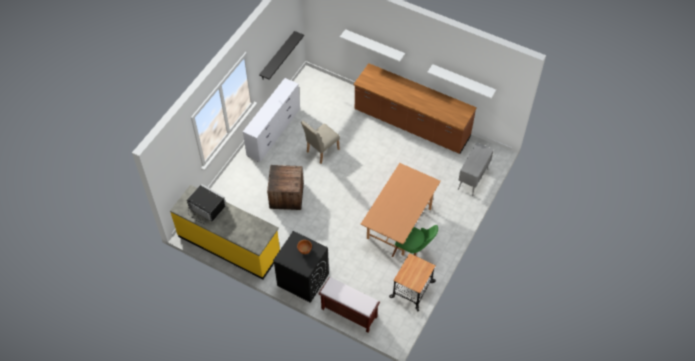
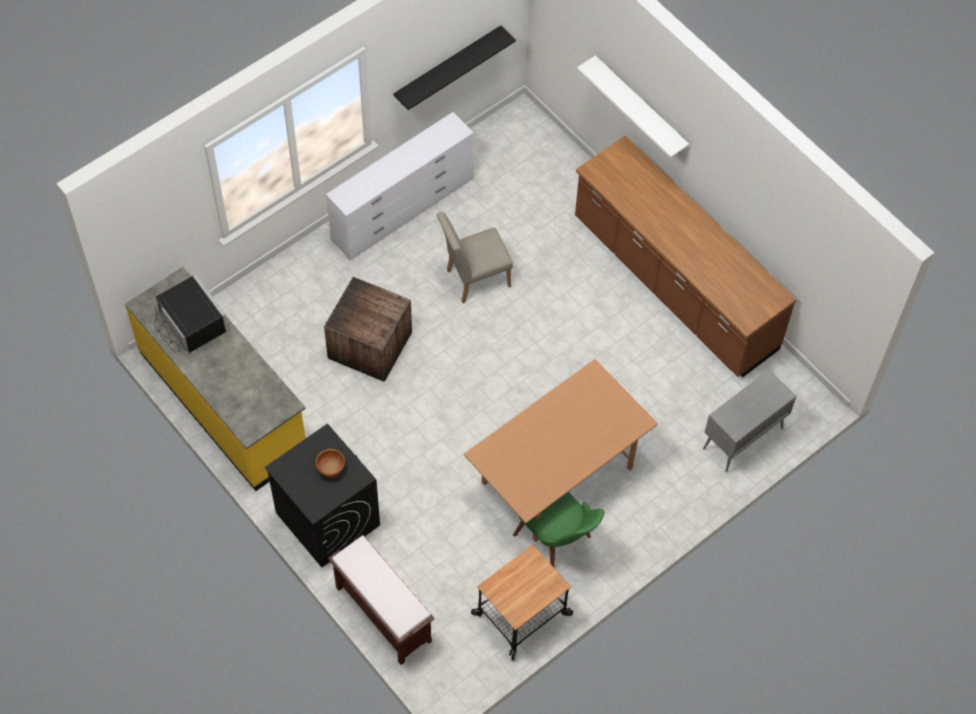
camera: 20 degrees right, 5 degrees up
white shelf [427,64,496,99] -> none

